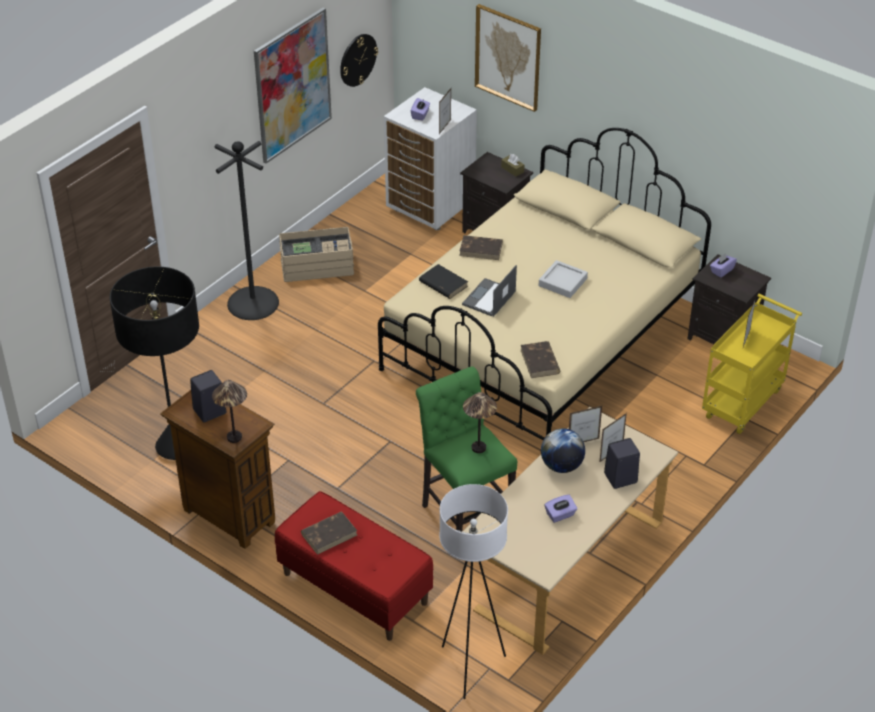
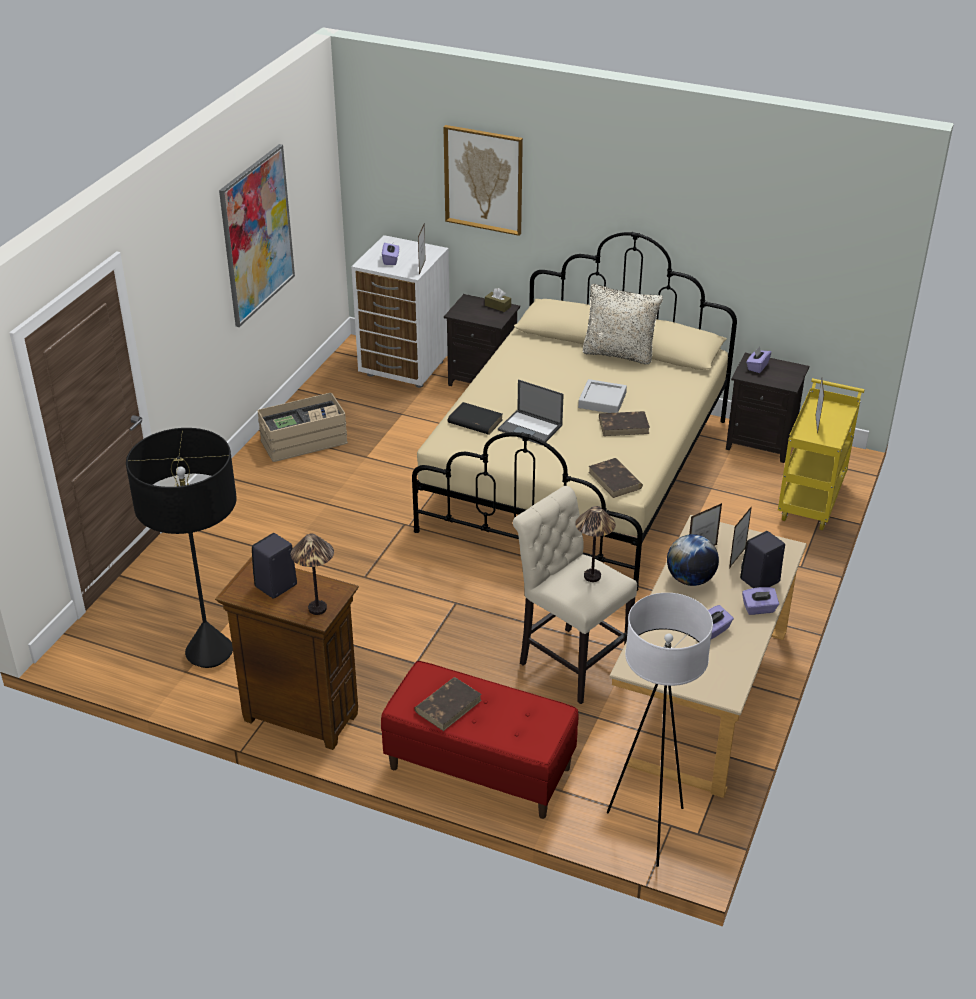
camera: 15 degrees left, 5 degrees down
black clothes rack [215,141,279,320] -> none
wall clock [340,34,378,87] -> none
green stool [416,366,517,532] -> beige stool [513,486,637,704]
brown book [459,235,503,260] -> brown book moved to [599,411,650,436]
laptop [462,265,517,317] -> laptop turned 75 degrees counterclockwise [498,379,564,446]
none -> beige pillow [583,283,663,365]
none -> purple tissue box [742,587,779,615]

